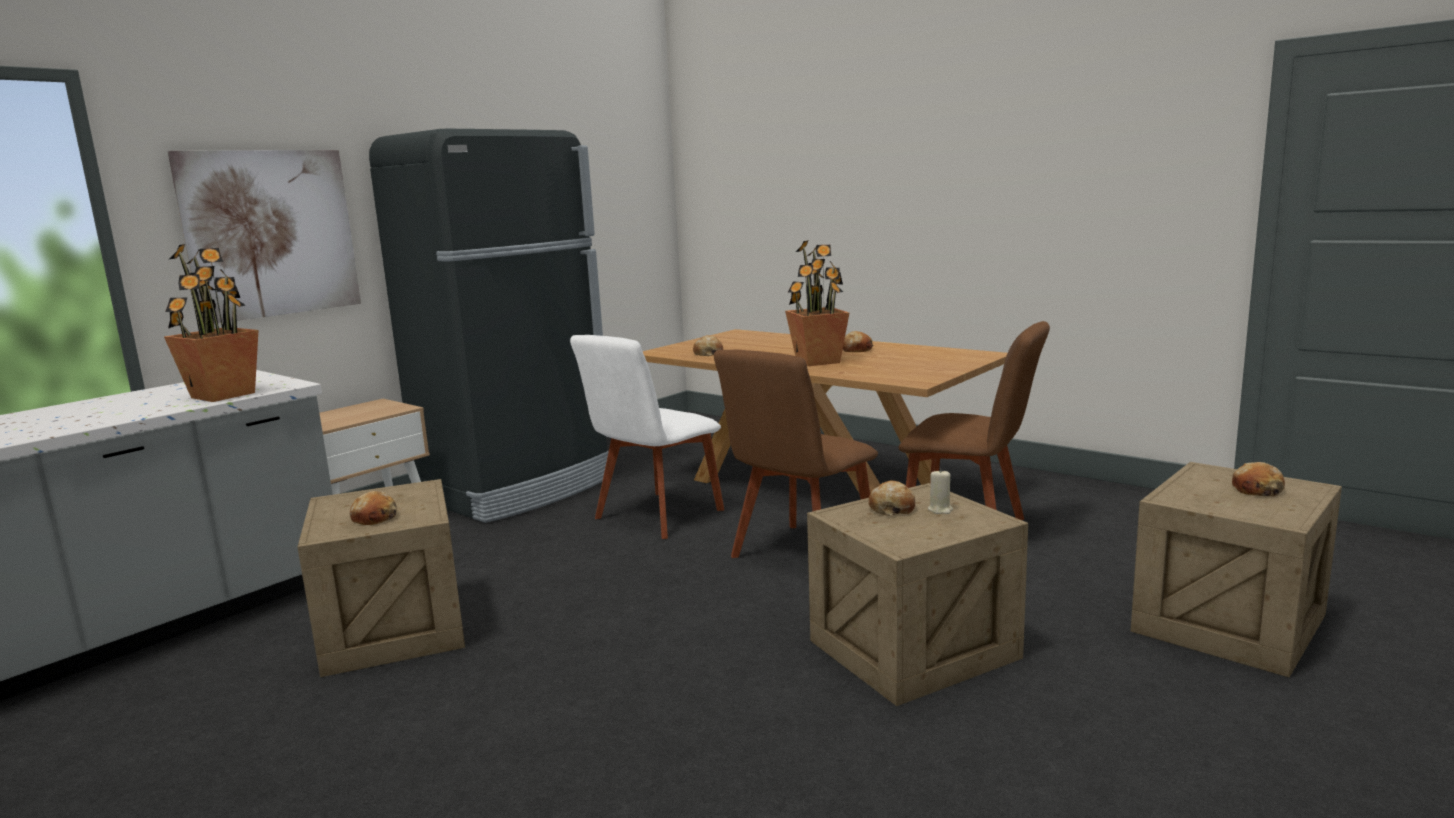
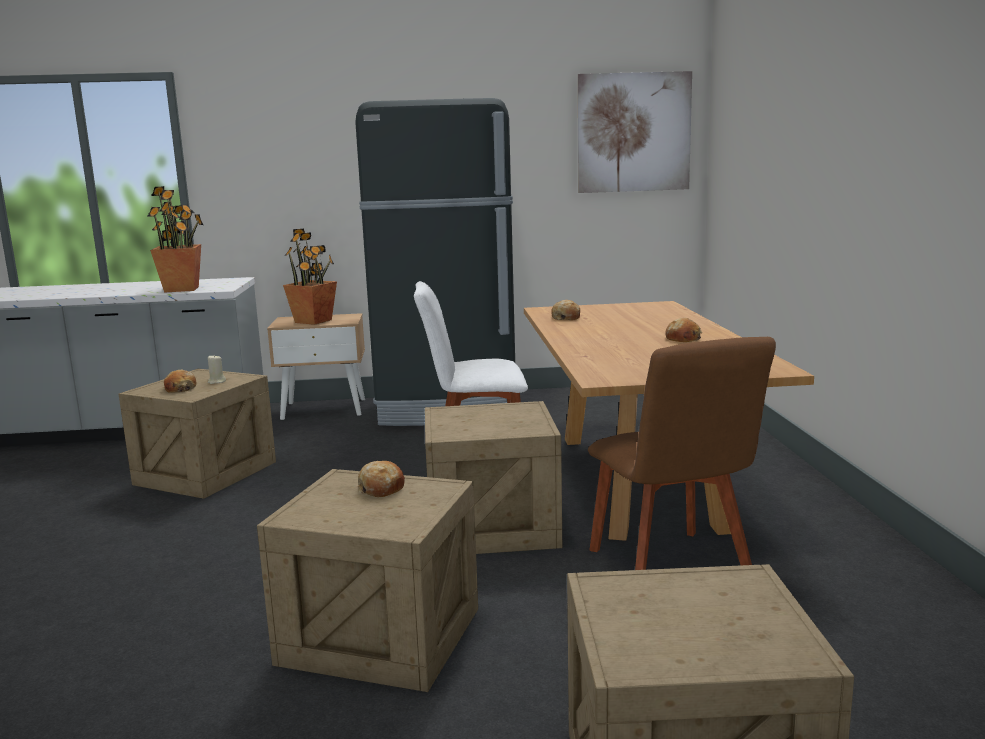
camera: 45 degrees right, 0 degrees up
picture [168,150,361,324] -> picture moved to [578,71,692,193]
brown chair [714,350,878,558] -> crate [425,401,562,554]
potted plant [785,240,849,366] -> potted plant moved to [283,229,337,325]
beige candle [928,469,953,514] -> beige candle moved to [208,355,226,384]
bread [1232,462,1285,496] -> none

